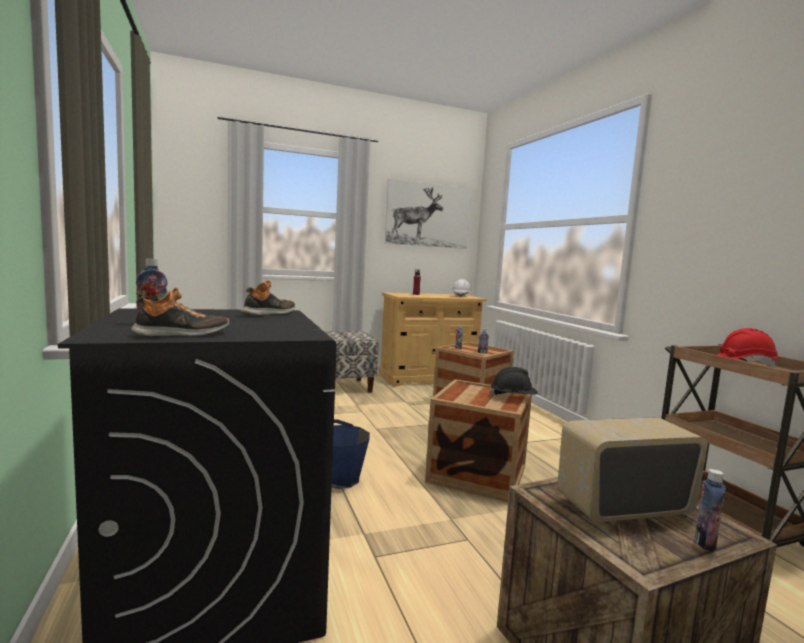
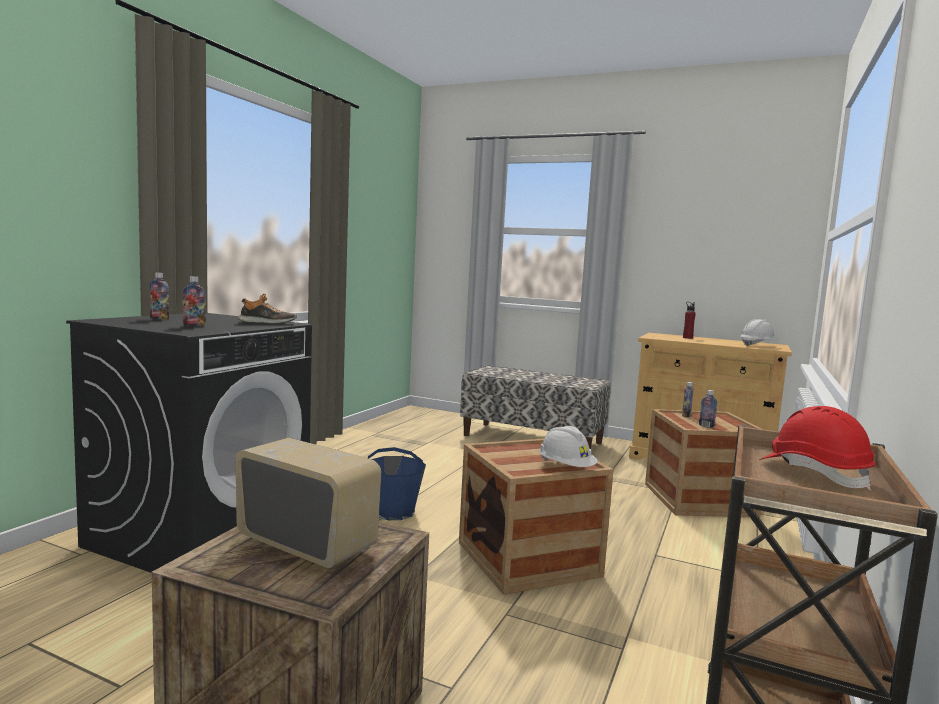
camera: 45 degrees right, 0 degrees up
shoe [131,288,230,337] -> none
picture [385,179,472,249] -> none
black hard hat [490,367,538,396] -> white hard hat [539,426,598,467]
bottle [695,469,726,551] -> bottle moved to [182,276,206,327]

